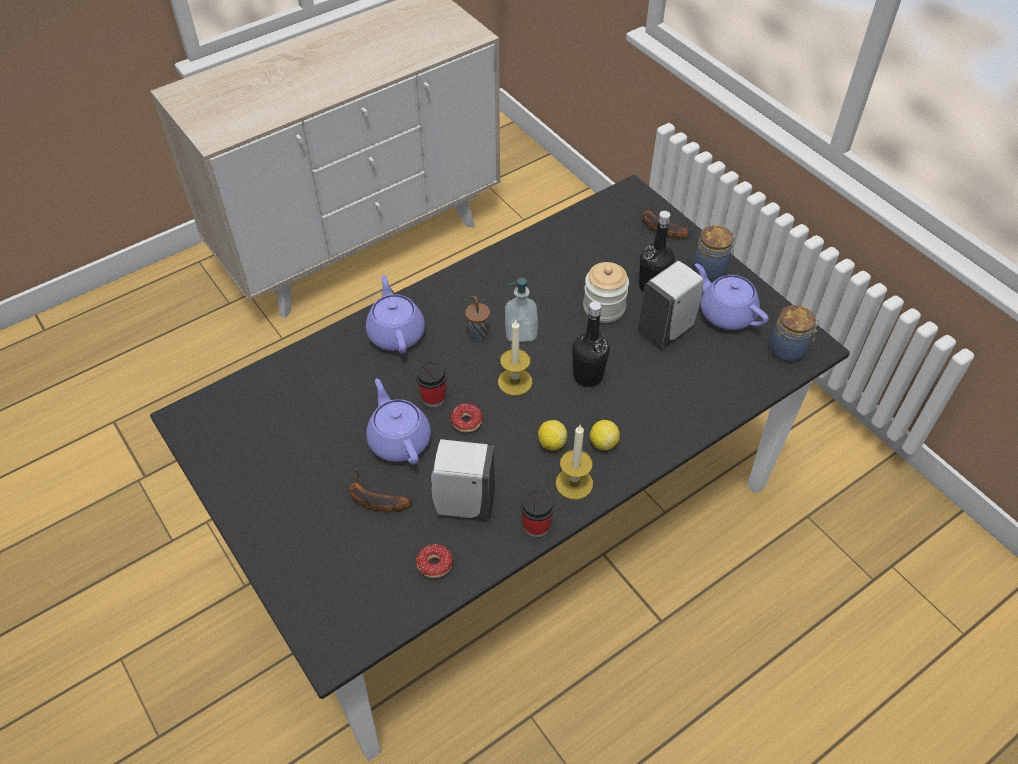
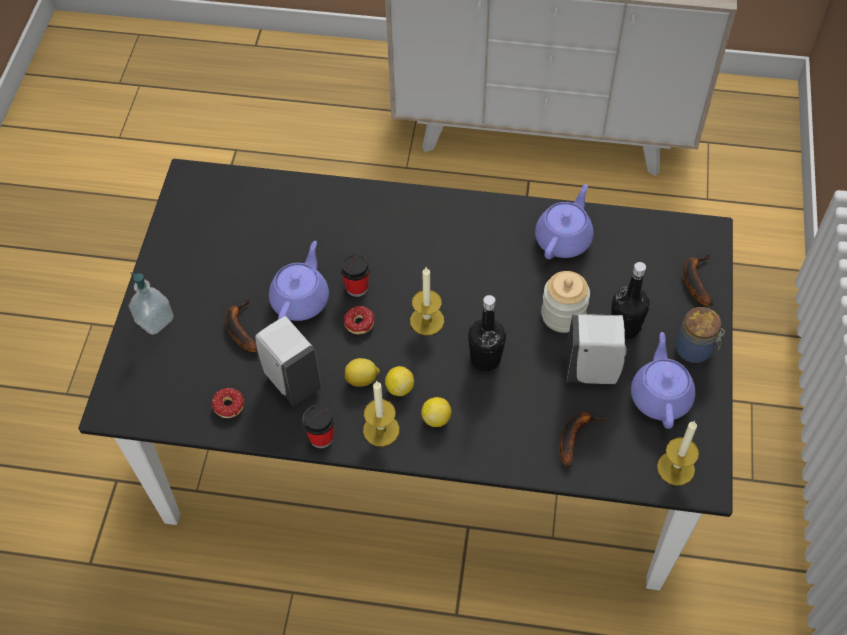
camera: 45 degrees right, 5 degrees up
purple teapot [366,275,425,353] -> purple teapot moved to [535,184,593,259]
brown cup [465,296,490,340] -> none
soap dispenser [505,278,538,342] -> soap dispenser moved to [129,272,174,335]
jar [769,305,820,362] -> candle [657,421,699,486]
none -> lemon [345,358,380,387]
none -> banana [560,412,606,467]

